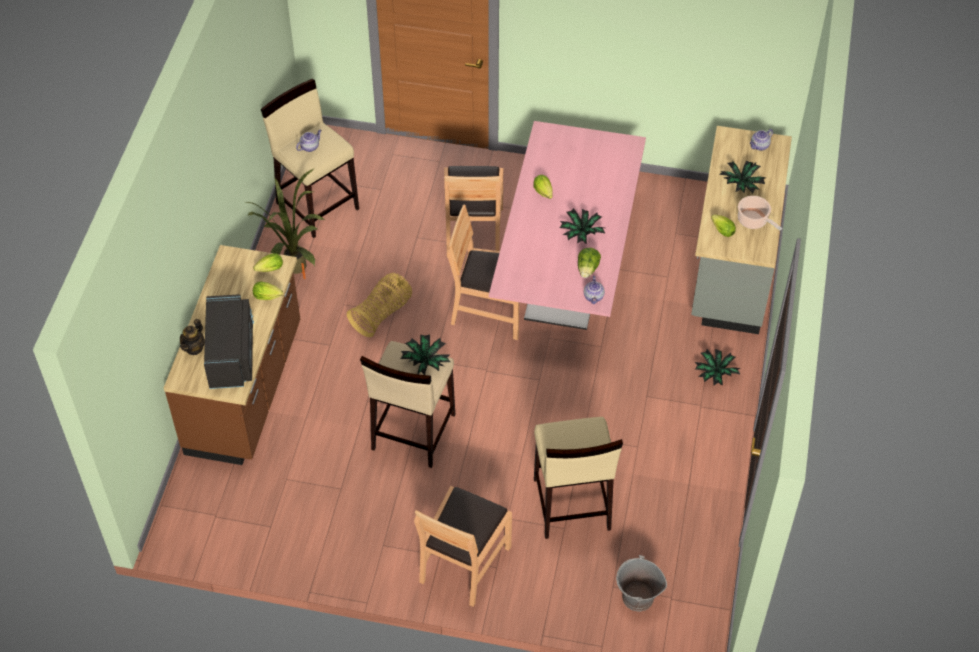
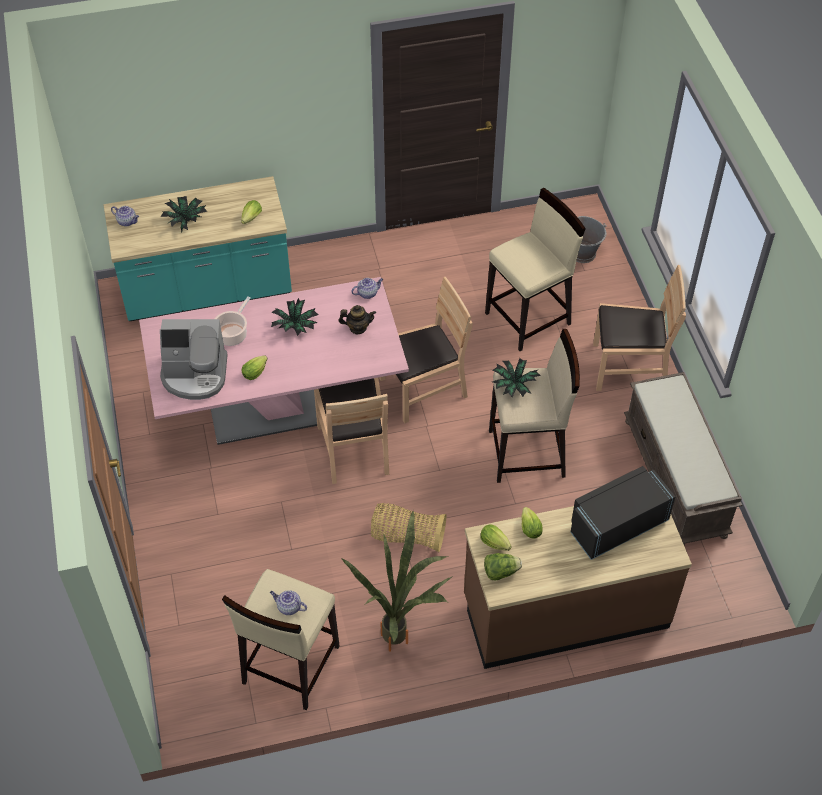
camera: 115 degrees left, 0 degrees up
teapot [180,319,205,355] -> teapot moved to [338,305,376,334]
brown chair [444,166,503,258] -> brown chair moved to [379,277,473,423]
lettuce [578,248,601,278] -> lettuce moved to [484,553,522,581]
grey counter [691,126,792,334] -> turquoise counter [104,176,292,321]
potted plant [695,349,741,386] -> none
cooking pot [738,196,782,231] -> cooking pot moved to [215,297,251,346]
none -> coffee machine [160,319,228,400]
none -> brown bench [624,372,743,546]

